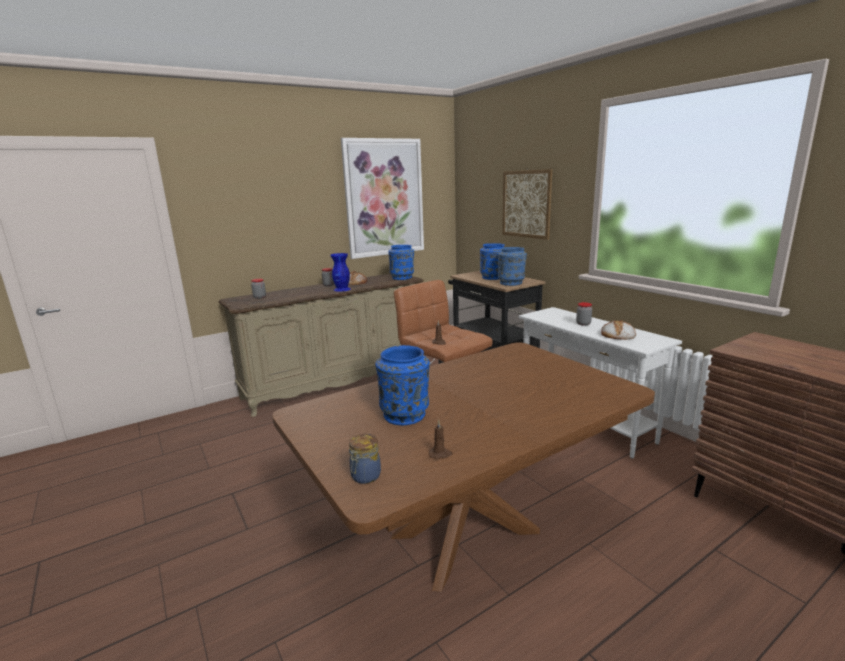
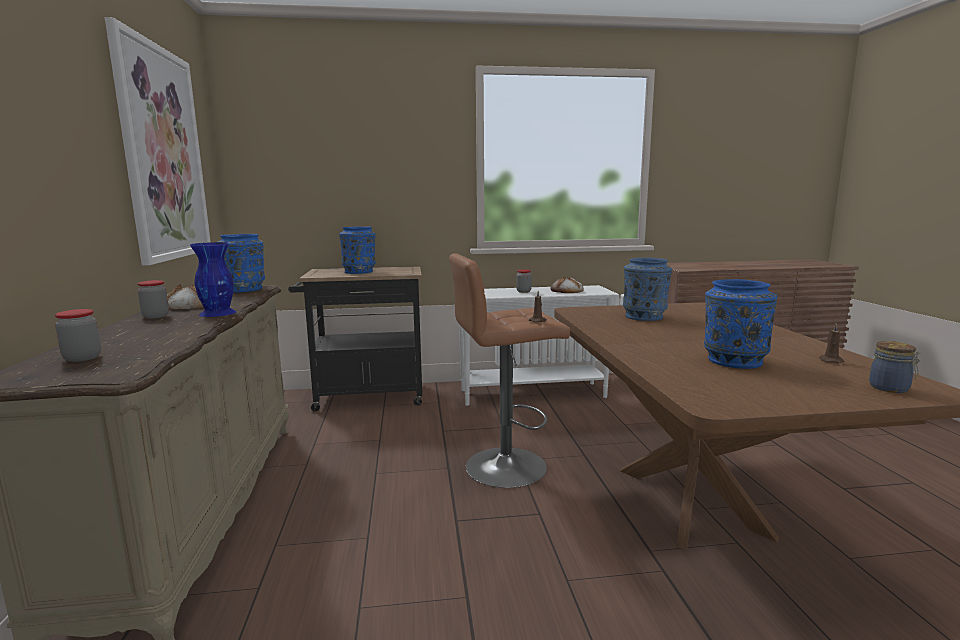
camera: 65 degrees left, 5 degrees down
blue vase [498,247,527,286] -> blue vase moved to [623,258,672,321]
picture [502,169,552,240] -> none

